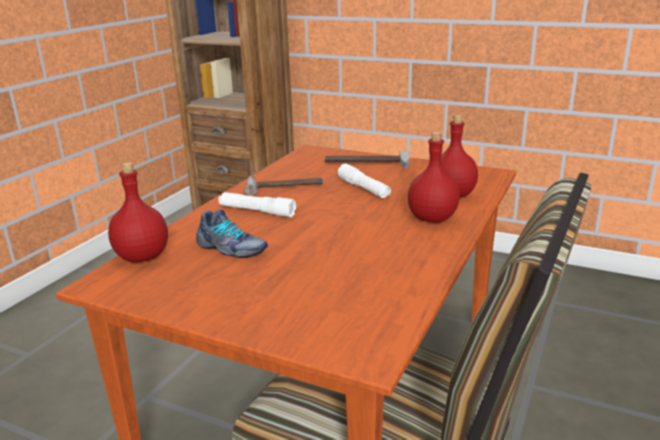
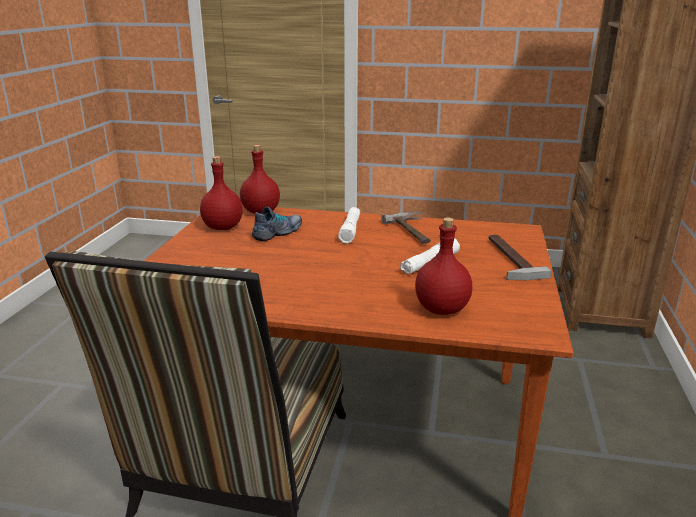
camera: 75 degrees right, 0 degrees up
shoe [196,210,268,258] -> shoe turned 150 degrees counterclockwise [252,206,302,241]
red bottle [408,132,460,223] -> red bottle moved to [200,156,243,230]

